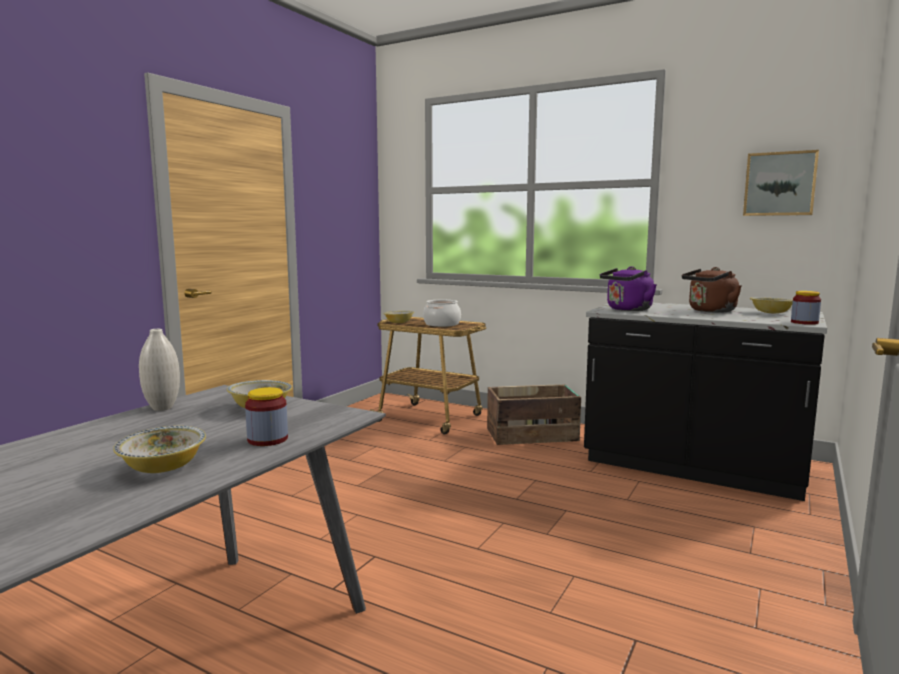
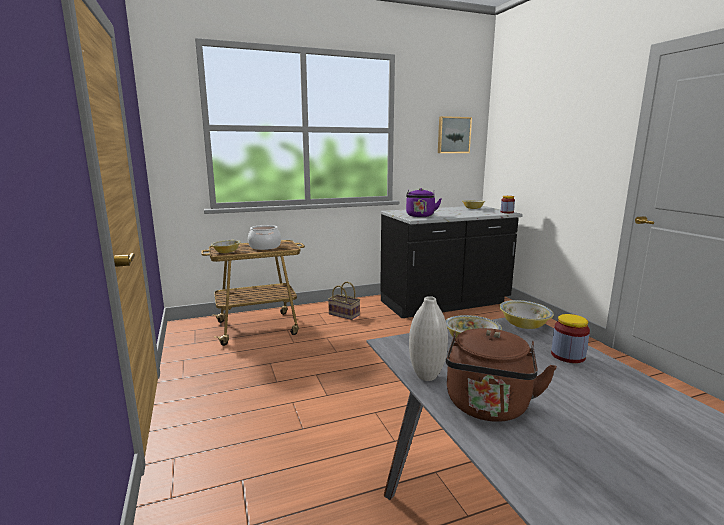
camera: 50 degrees left, 5 degrees up
bowl [113,426,206,473] -> bowl moved to [500,300,554,329]
crate [487,384,581,445] -> basket [328,282,360,320]
brown kettle [682,267,742,313] -> brown kettle moved to [446,328,557,422]

